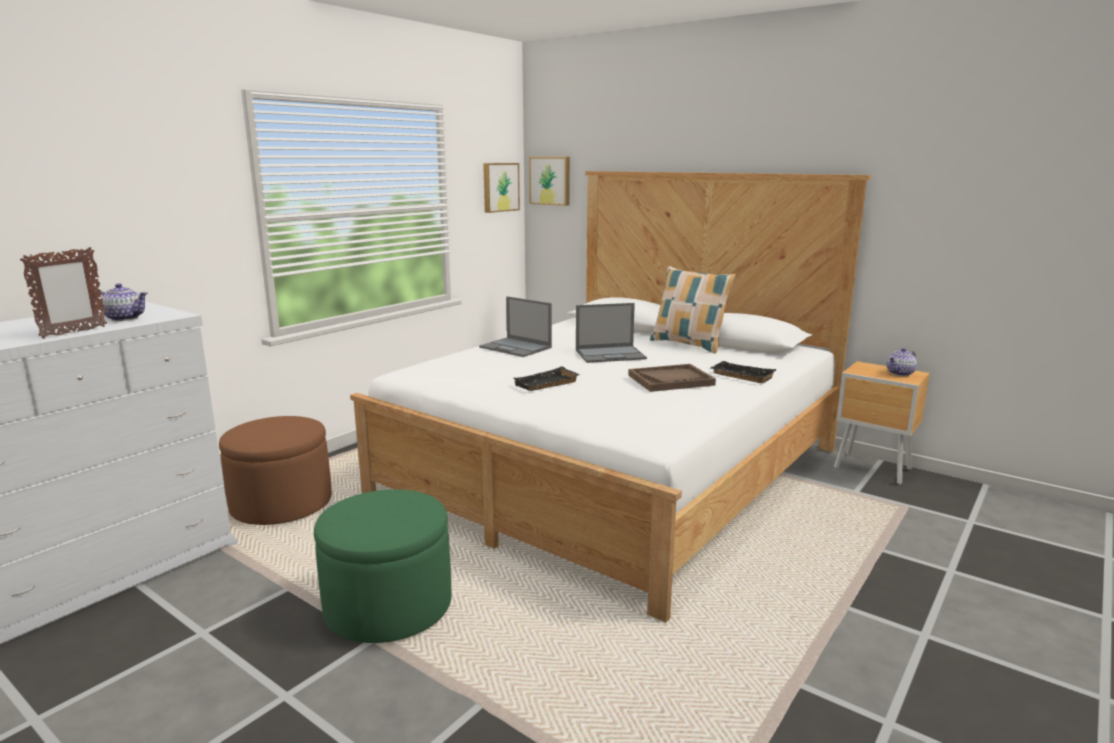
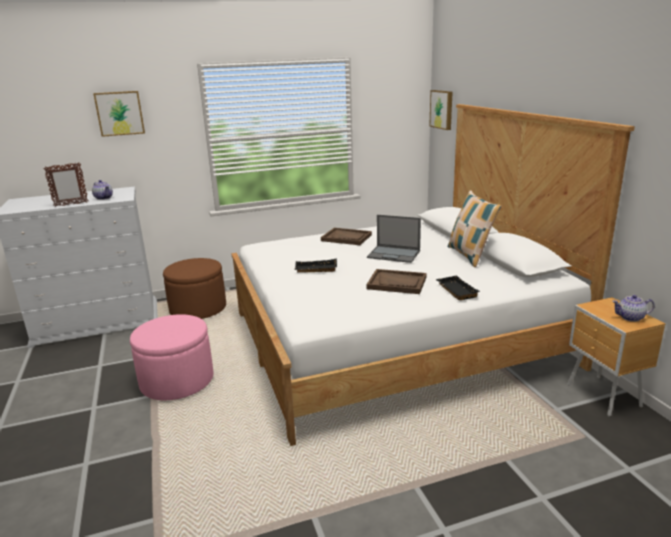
camera: 35 degrees right, 5 degrees up
green ottoman [314,489,452,643] -> pink ottoman [130,314,213,400]
laptop [479,296,552,357] -> brown tray [321,228,372,245]
picture [483,163,520,213] -> picture moved to [93,91,145,137]

